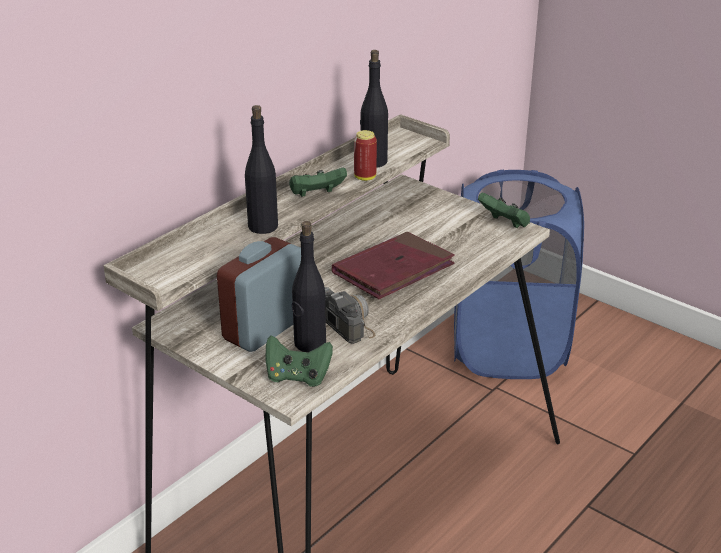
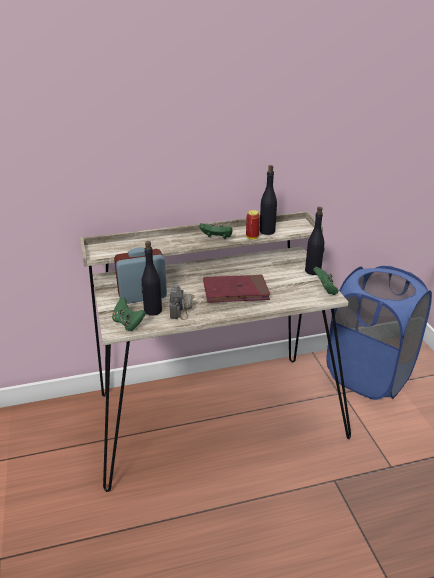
camera: 35 degrees right, 0 degrees up
black bottle [245,105,278,234] -> black bottle moved to [305,207,324,275]

